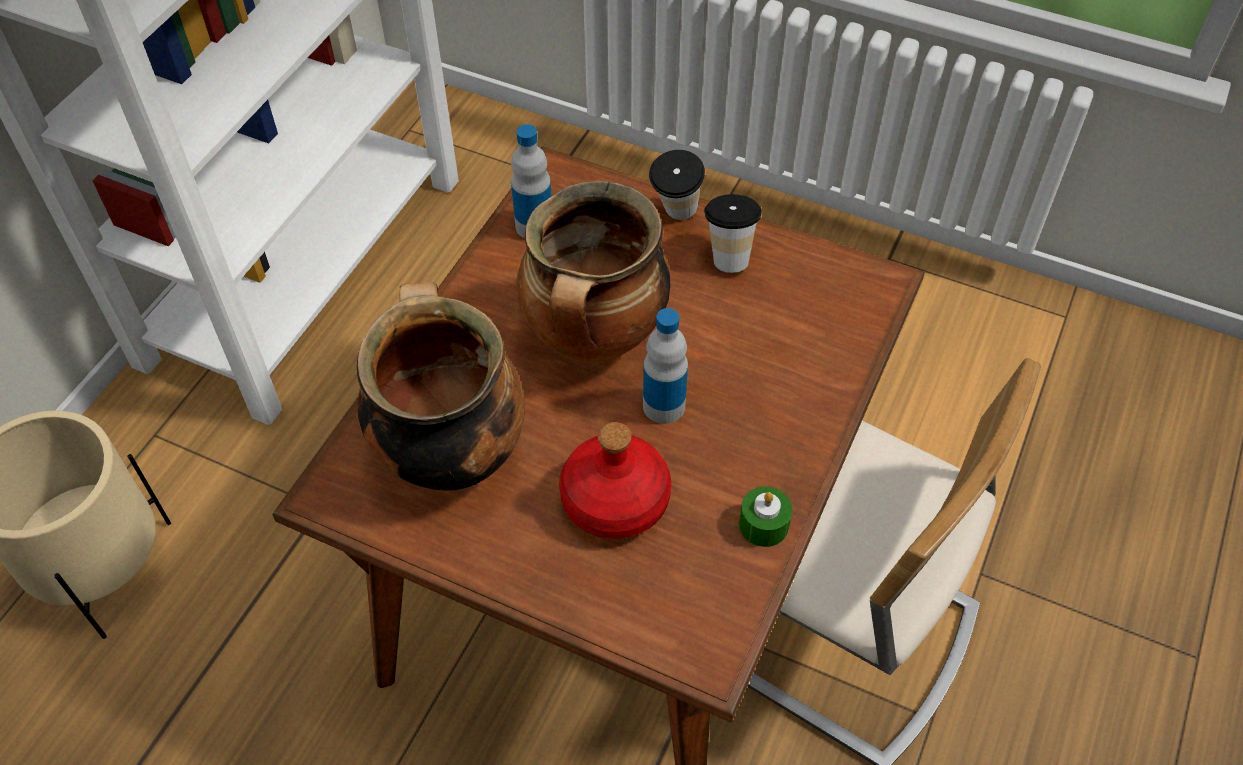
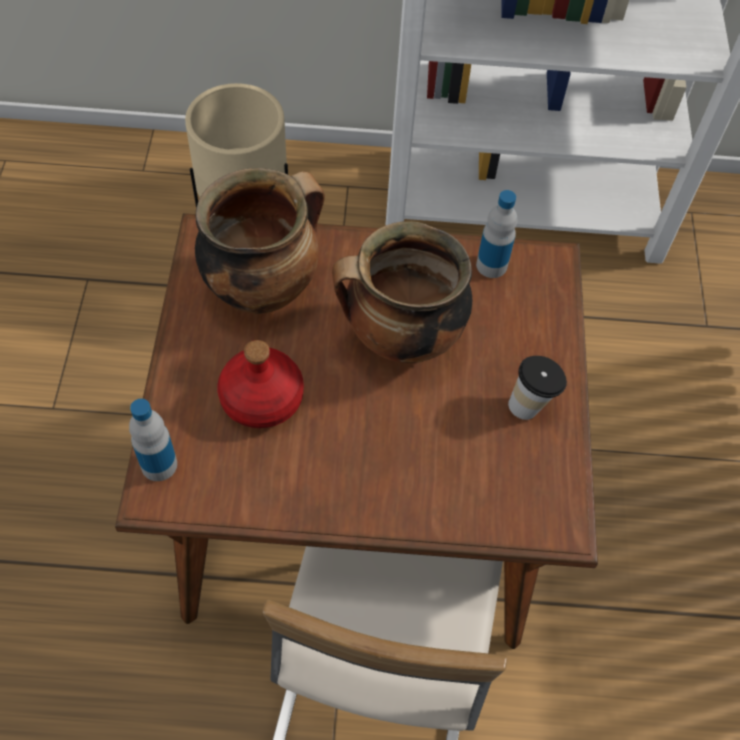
camera: 65 degrees right, 5 degrees up
bottle [643,308,688,424] -> bottle moved to [129,399,177,481]
cup [649,150,705,220] -> none
green candle [739,486,792,547] -> none

